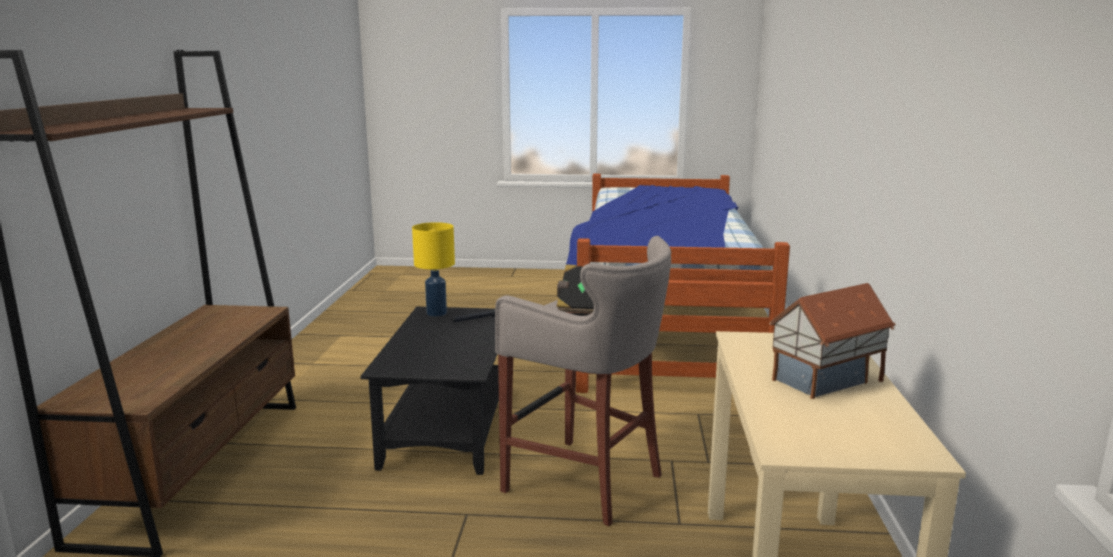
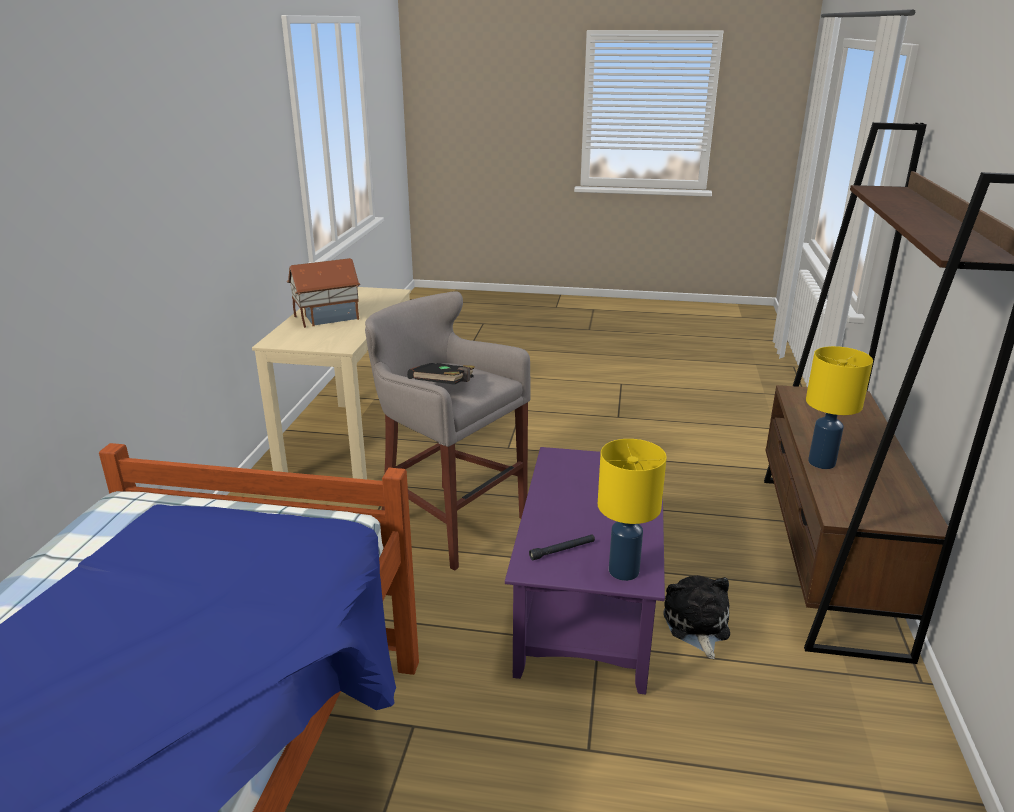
camera: 175 degrees left, 10 degrees up
black coffee table [361,307,499,475] -> purple coffee table [505,447,665,695]
none -> plush toy [663,575,730,659]
none -> yellow table lamp [806,346,873,469]

